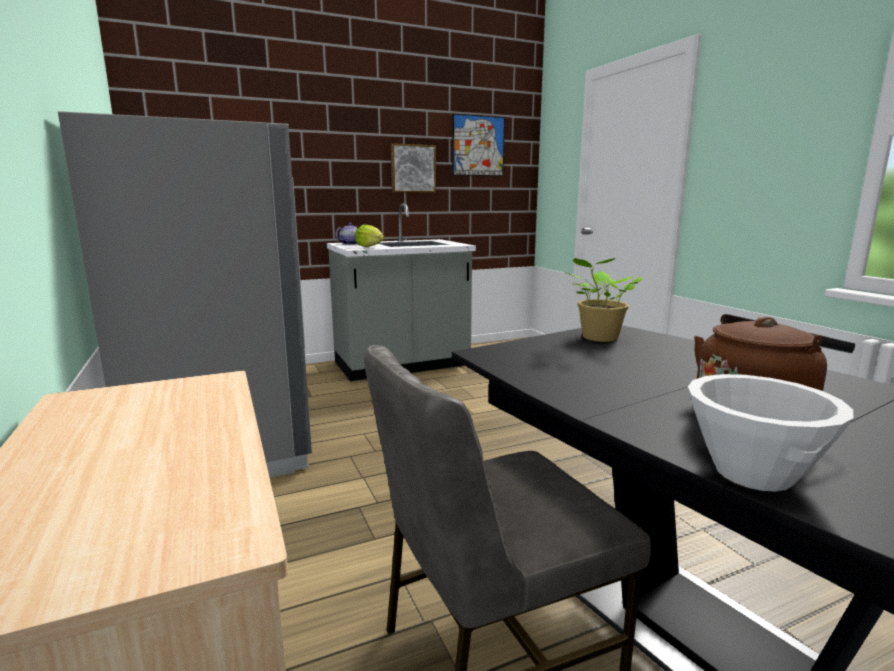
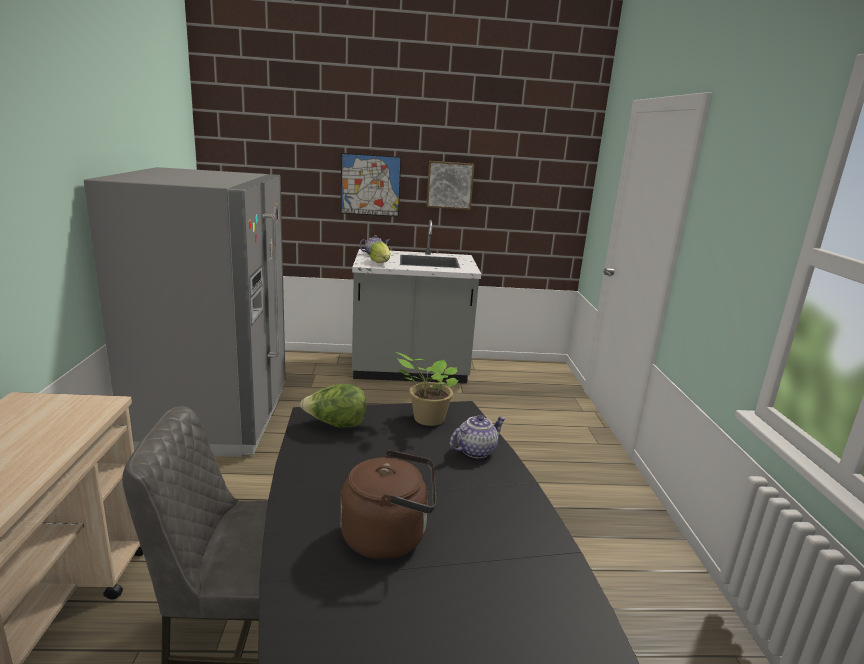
camera: 20 degrees right, 5 degrees up
picture [452,114,505,176] -> picture moved to [341,153,401,217]
white bowl [688,374,853,492] -> none
none -> lettuce [300,384,366,428]
none -> teapot [450,415,506,459]

